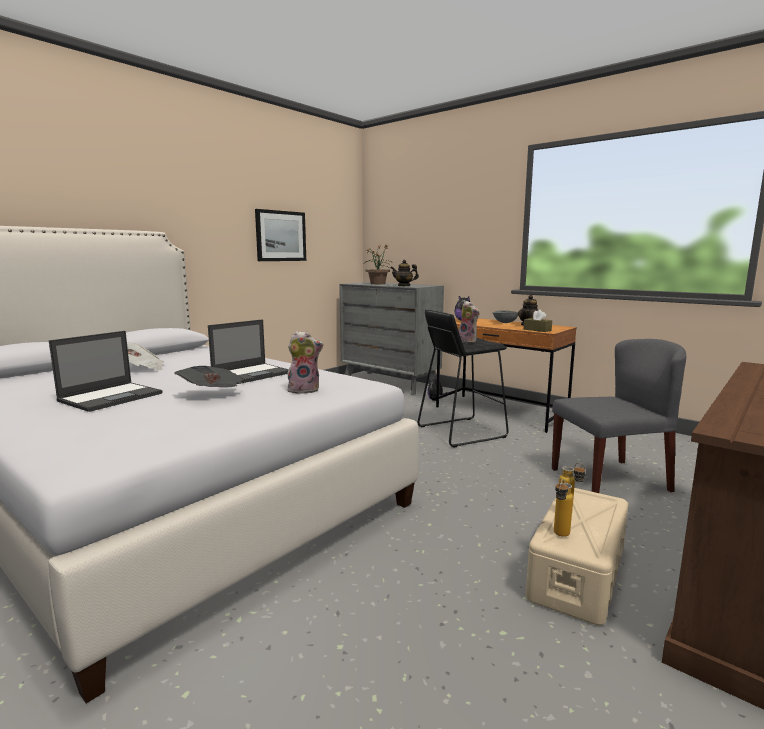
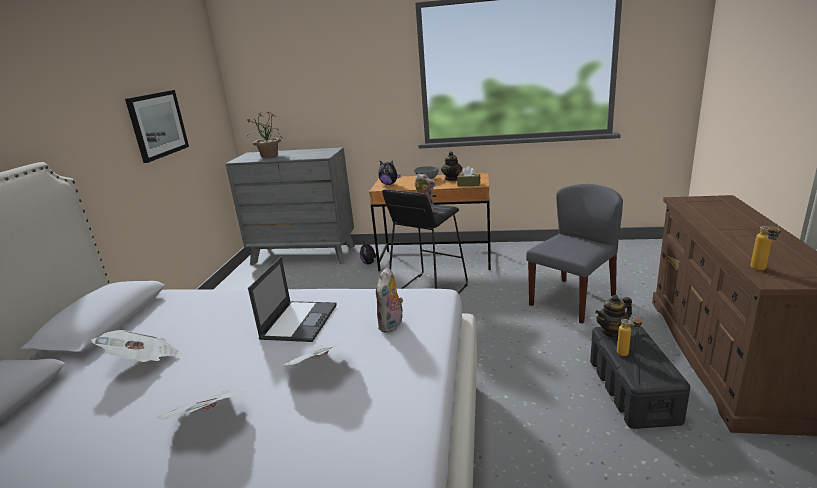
camera: 30 degrees left, 10 degrees up
laptop [49,331,163,412] -> newspaper [157,390,248,419]
plush toy [287,331,324,394] -> plush toy turned 150 degrees clockwise [376,267,403,333]
teapot [391,260,419,286] -> teapot moved to [595,295,632,339]
beige storage box [526,488,628,625] -> black storage box [590,324,690,429]
bottle [554,479,573,537] -> bottle moved to [750,222,781,270]

